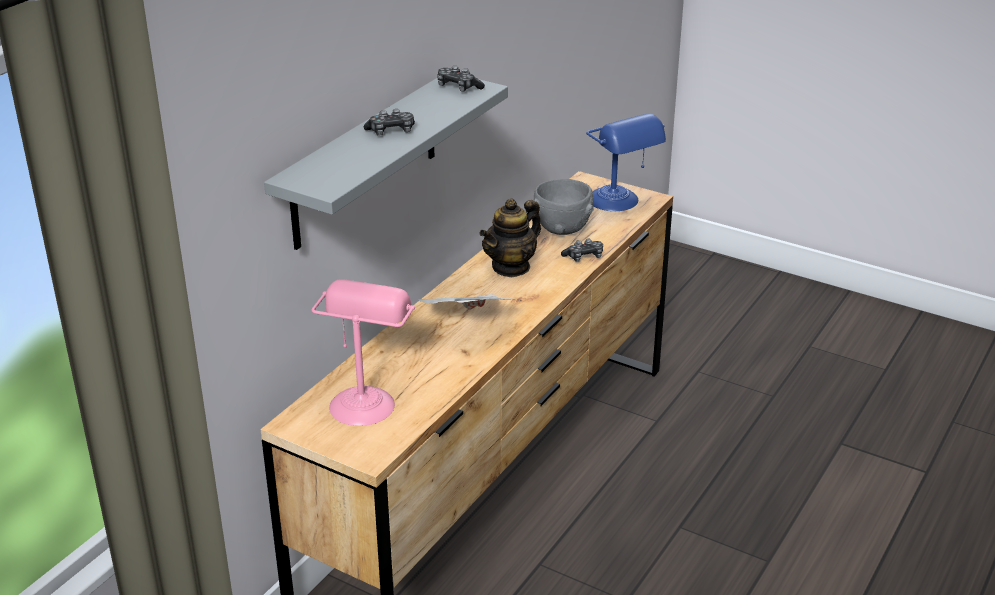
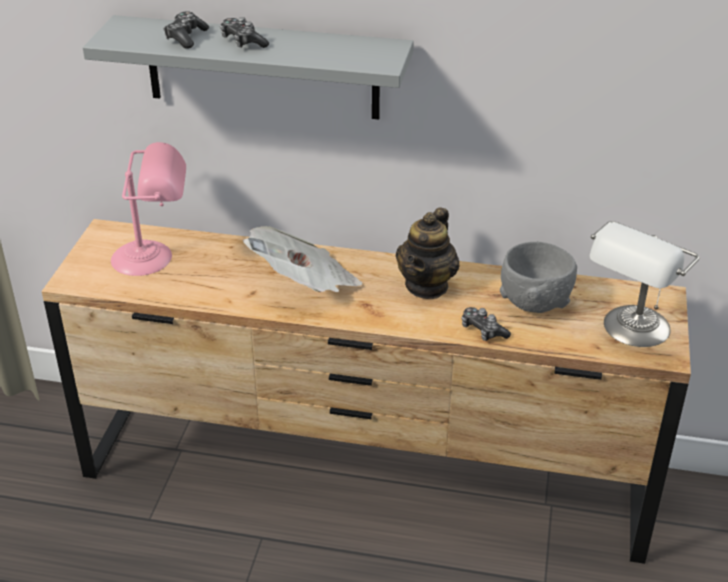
camera: 70 degrees right, 5 degrees up
game controller [437,66,485,92] -> game controller moved to [163,12,209,49]
teapot [479,198,541,277] -> teapot turned 90 degrees counterclockwise [396,207,460,299]
blue table lamp [586,113,666,211] -> white table lamp [590,221,700,347]

